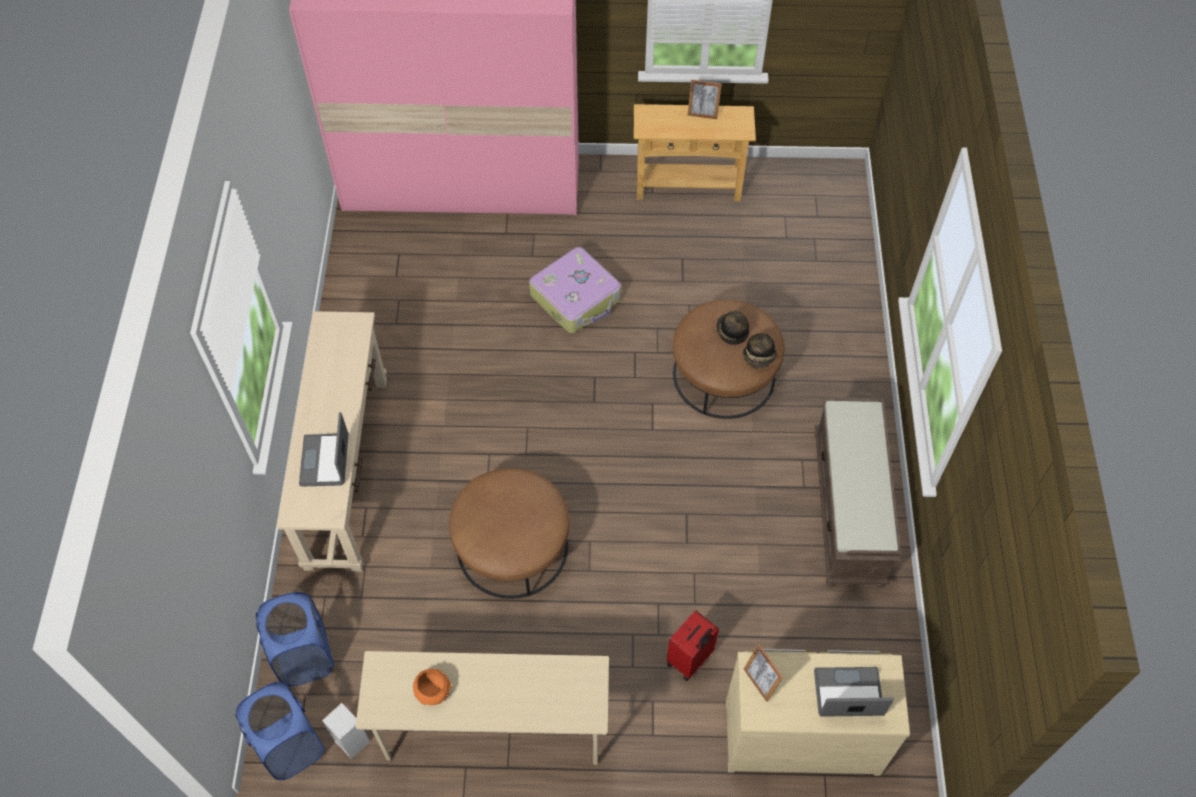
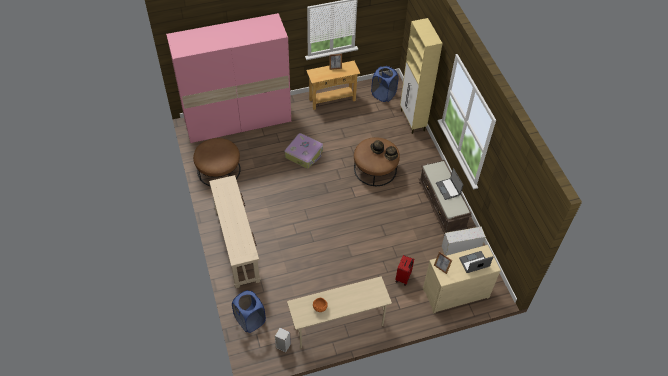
camera: 20 degrees left, 5 degrees down
blue laundry basket [235,682,324,780] -> blue laundry basket moved to [371,66,399,102]
laptop [299,412,348,487] -> laptop moved to [436,168,463,200]
brown ottoman [449,468,570,599] -> brown ottoman moved to [193,138,241,187]
none -> beige cabinet [400,18,443,134]
none -> white storage box [442,227,486,256]

